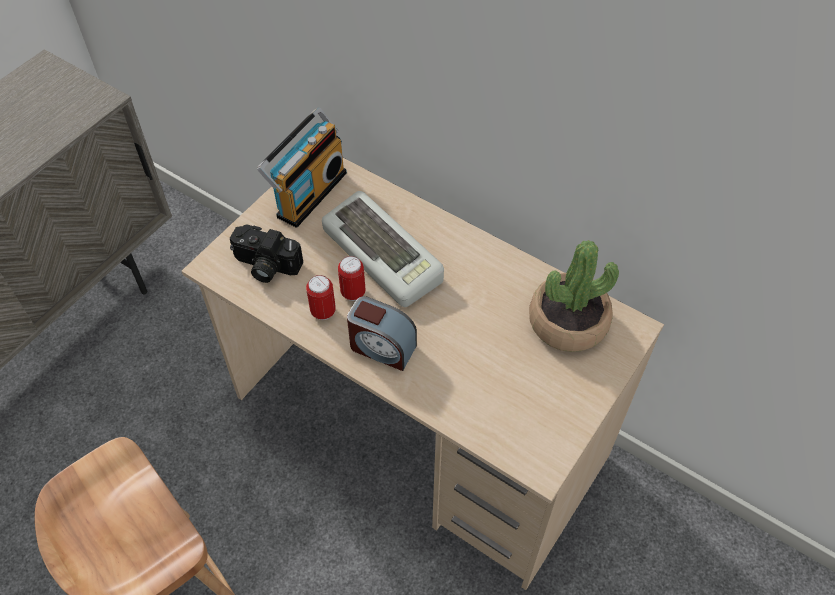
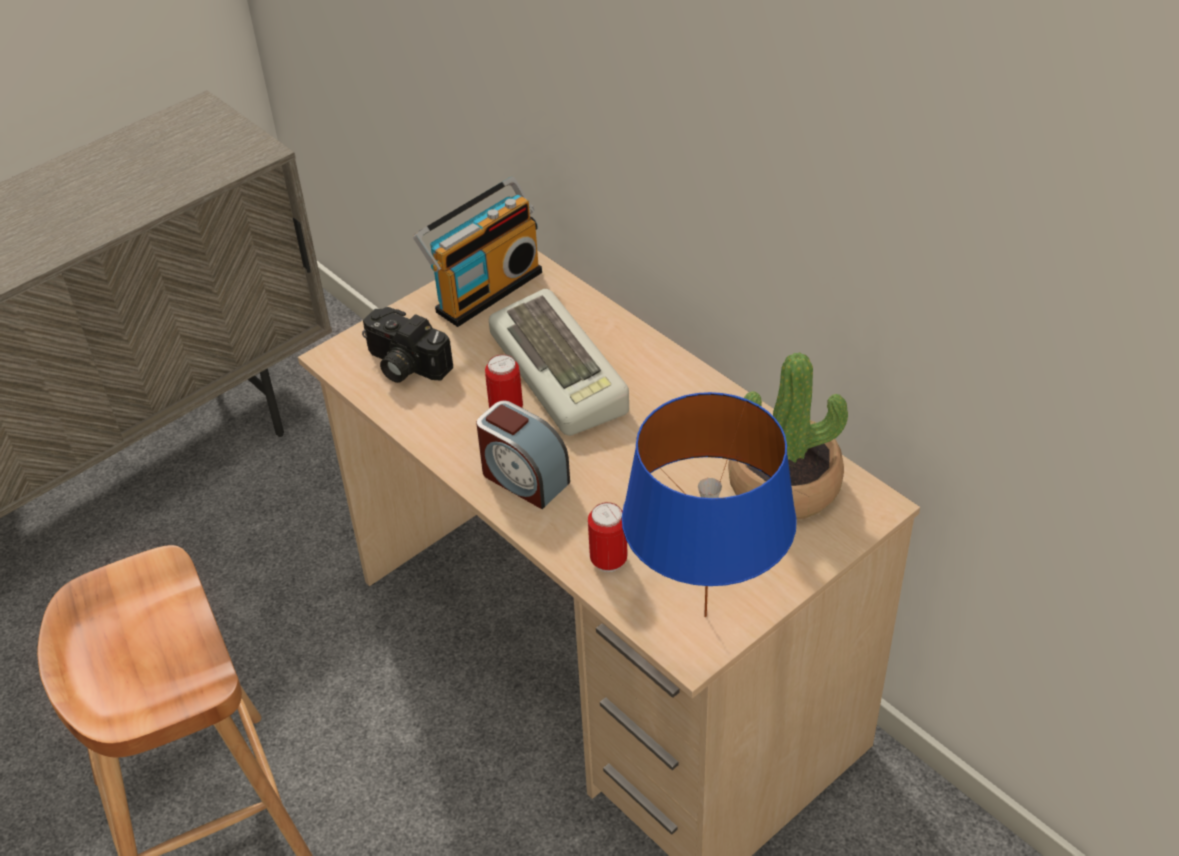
camera: 15 degrees right, 10 degrees down
can [306,275,336,320] -> can moved to [588,502,628,572]
none -> blue table lamp [622,392,797,617]

